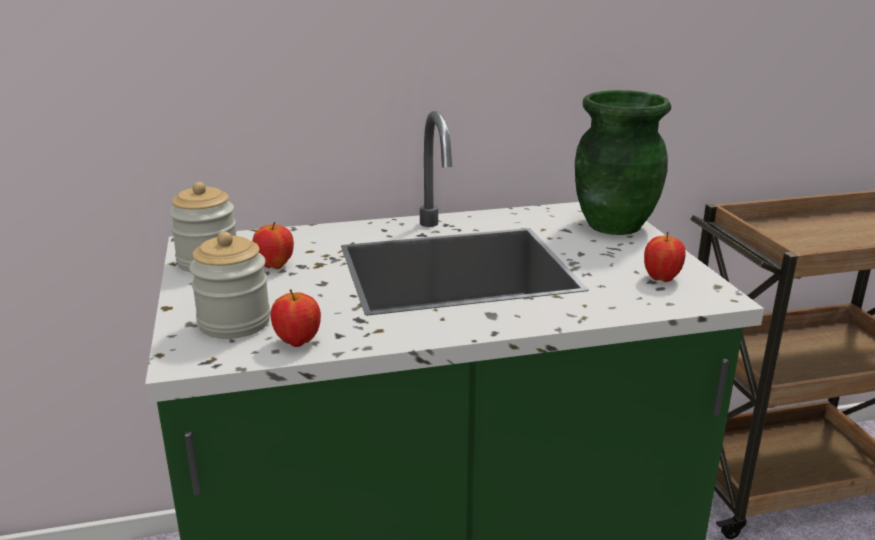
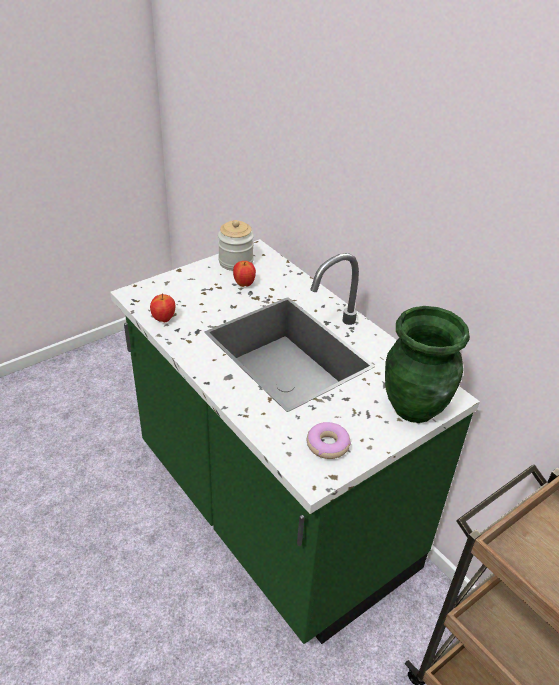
camera: 65 degrees right, 15 degrees up
jar [189,232,270,339] -> none
apple [644,232,686,282] -> donut [307,422,351,459]

